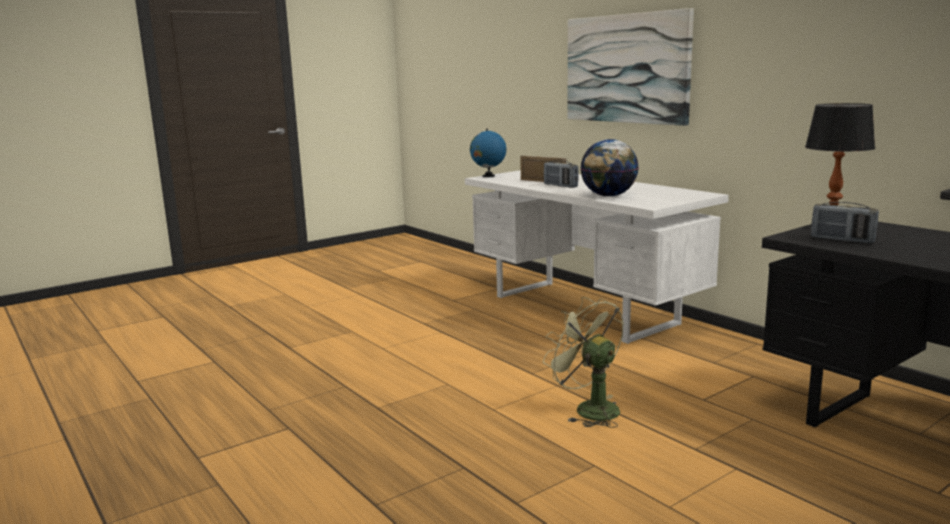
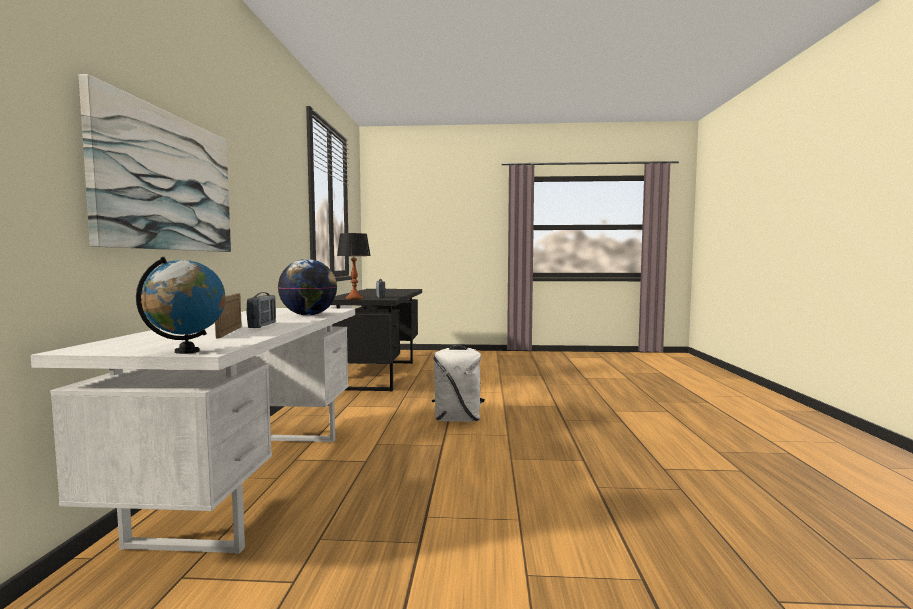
camera: 140 degrees left, 10 degrees down
green fan [543,297,624,428] -> white backpack [432,345,485,422]

